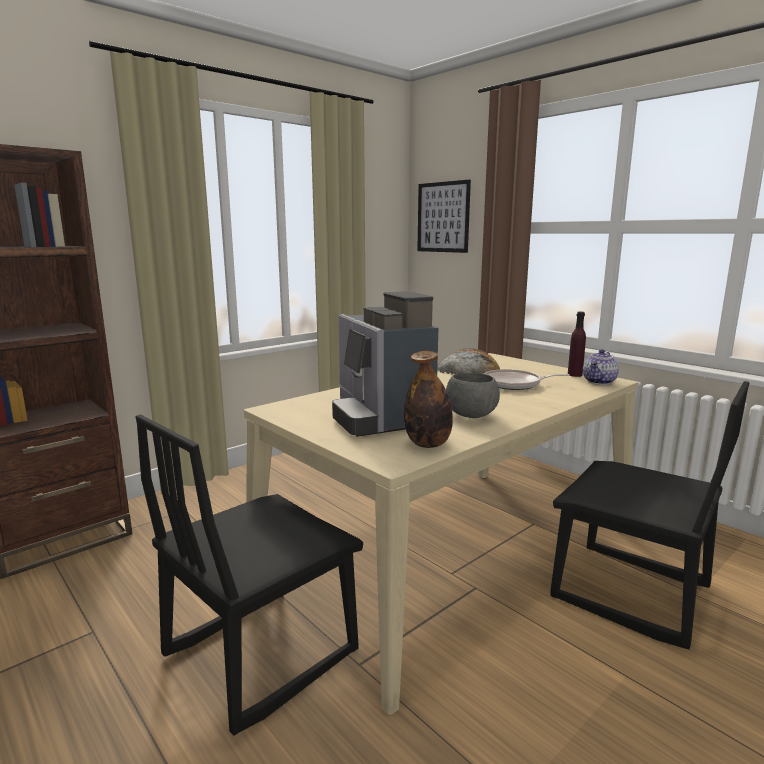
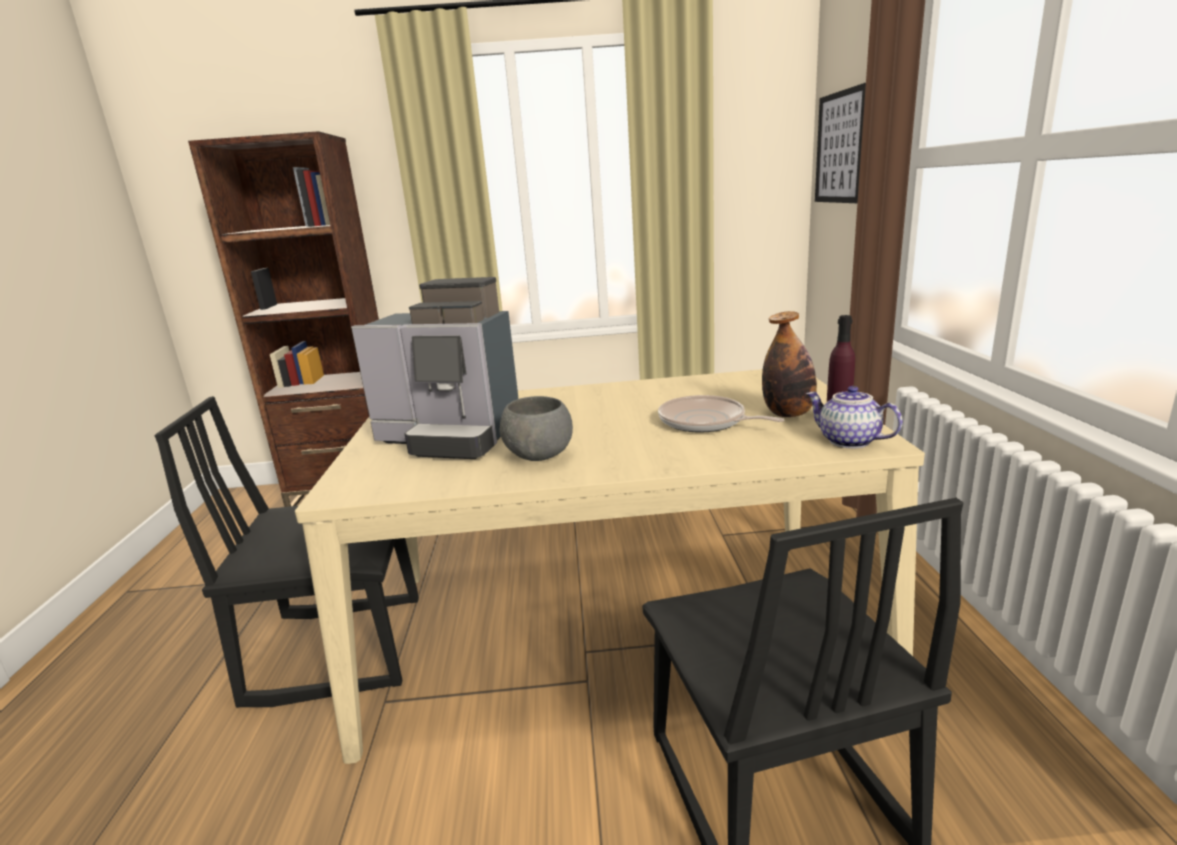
camera: 40 degrees right, 5 degrees up
coffee machine [332,291,438,437] -> coffee machine turned 90 degrees counterclockwise [351,277,519,459]
bottle [404,351,453,448] -> bottle moved to [762,311,817,417]
bread [437,348,500,375] -> none
teapot [583,349,619,385] -> teapot turned 60 degrees clockwise [806,386,903,448]

